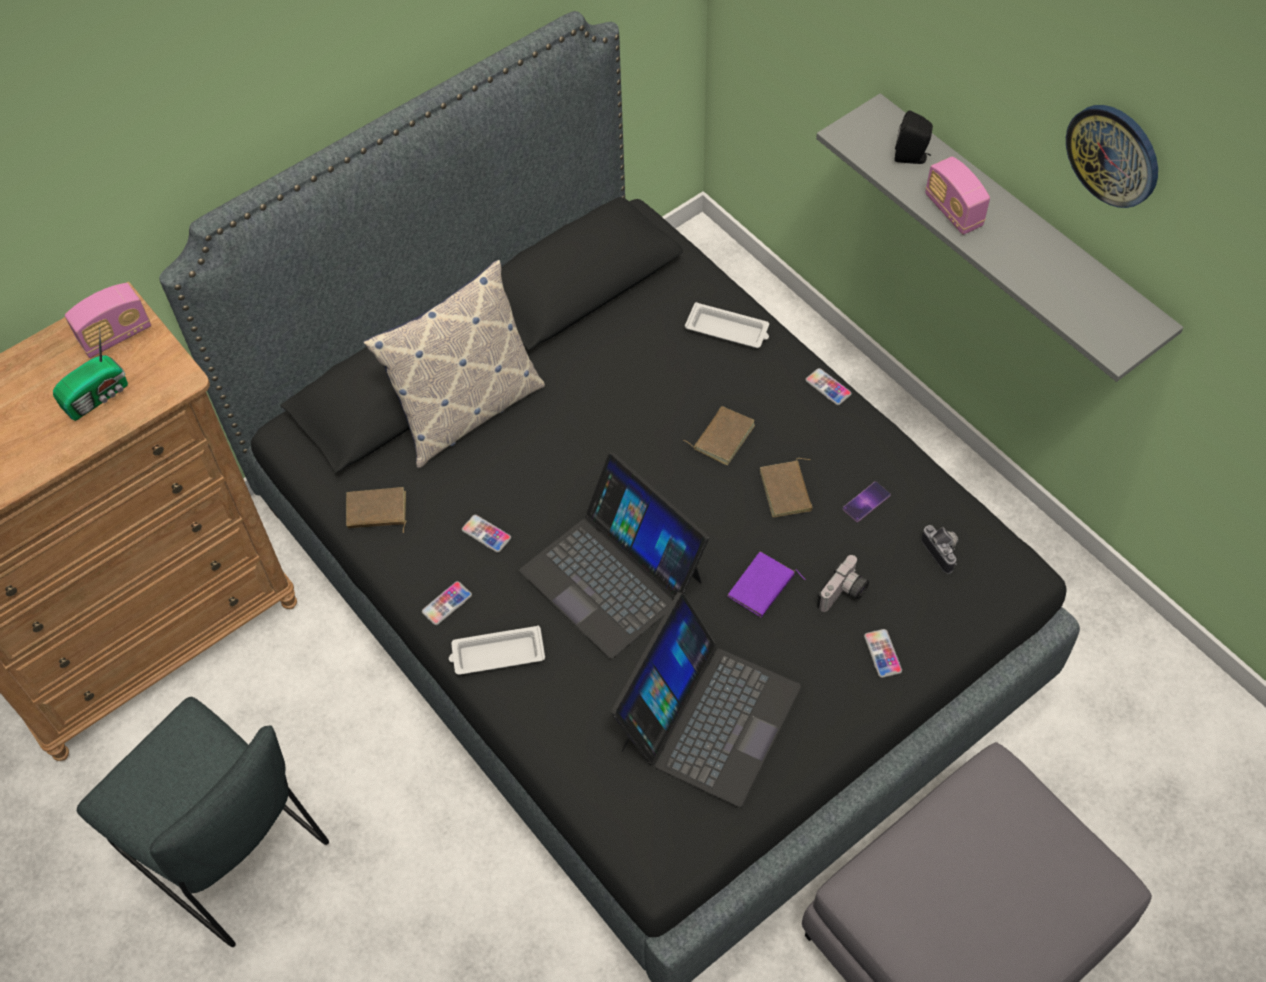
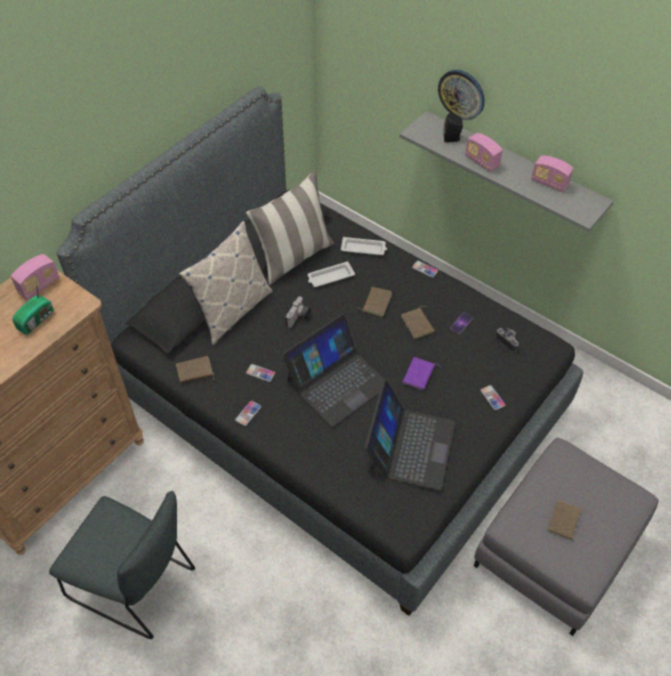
camera: 15 degrees left, 5 degrees down
white tray [449,626,545,675] -> white tray moved to [308,261,355,287]
laptop [519,452,709,659] -> laptop turned 75 degrees counterclockwise [282,314,390,427]
camera [817,555,869,612] -> camera moved to [285,297,311,328]
wall clock [1066,105,1158,208] -> wall clock moved to [438,70,485,120]
none -> pillow [246,171,334,285]
none -> radio [531,155,574,192]
none -> brown book [547,500,589,540]

